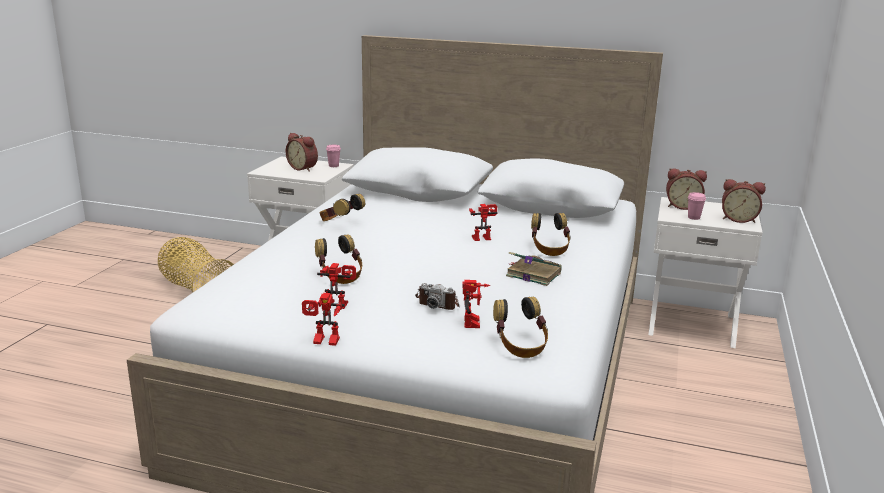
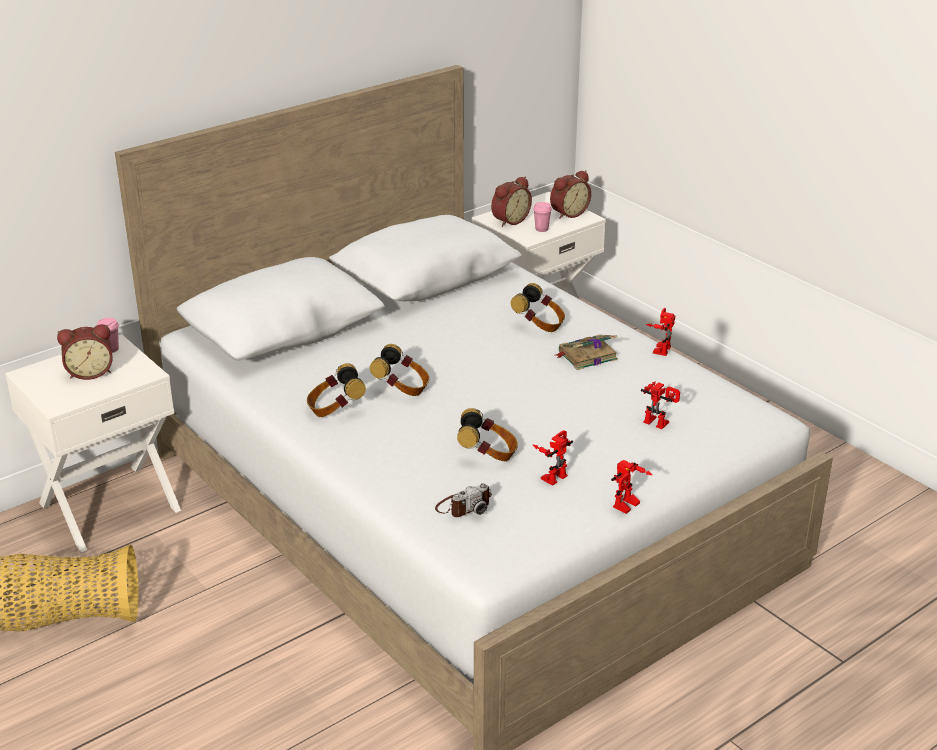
camera: 55 degrees left, 10 degrees up
camera [415,283,459,310] -> camera moved to [435,483,492,517]
toy robot [469,204,498,241] -> toy robot moved to [646,308,675,356]
headphones [493,297,548,358] -> headphones moved to [370,344,429,396]

